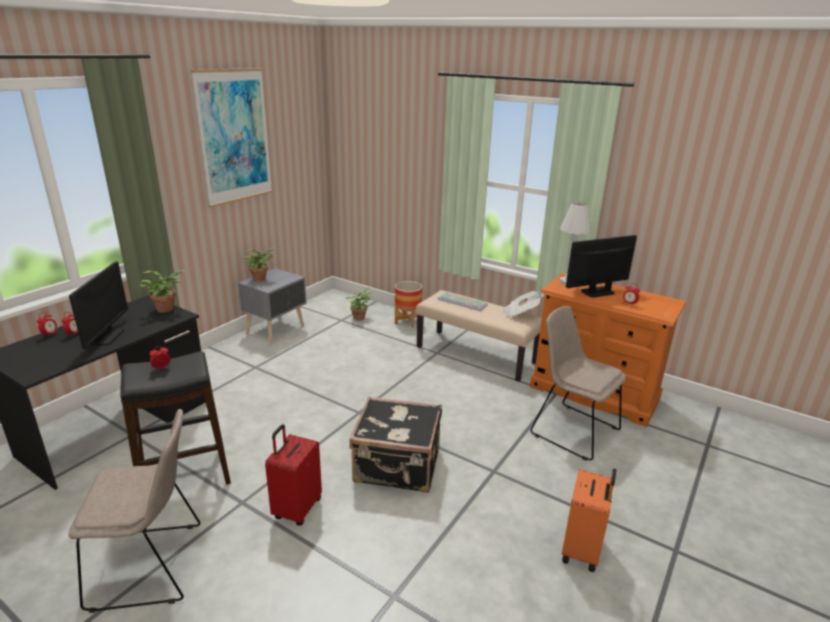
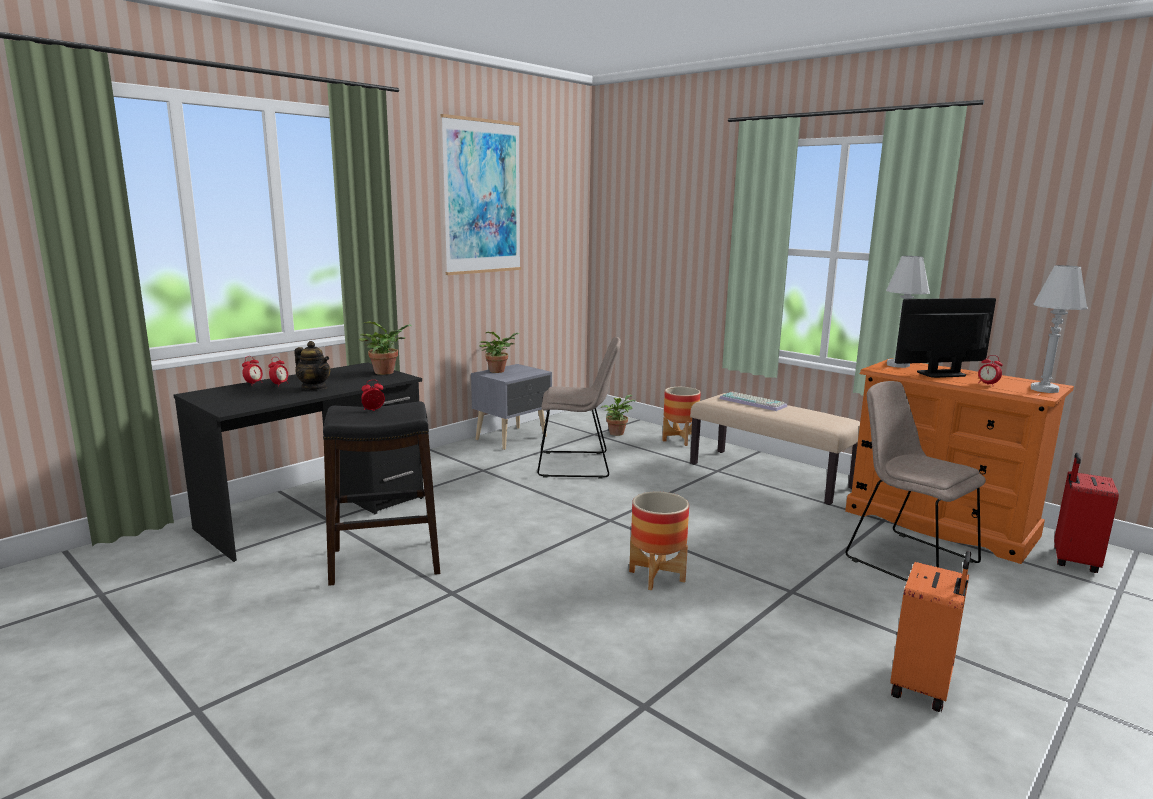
camera: 10 degrees right, 10 degrees down
beige chair [68,409,200,613] -> beige chair moved to [537,337,621,479]
monitor [69,262,128,349] -> teapot [294,341,330,390]
red suitcase [265,424,322,526] -> red suitcase moved to [1054,453,1119,573]
black suitcase [349,397,442,493] -> planter [629,492,689,590]
newspaper [500,291,543,317] -> none
none -> white table lamp [1031,265,1088,393]

